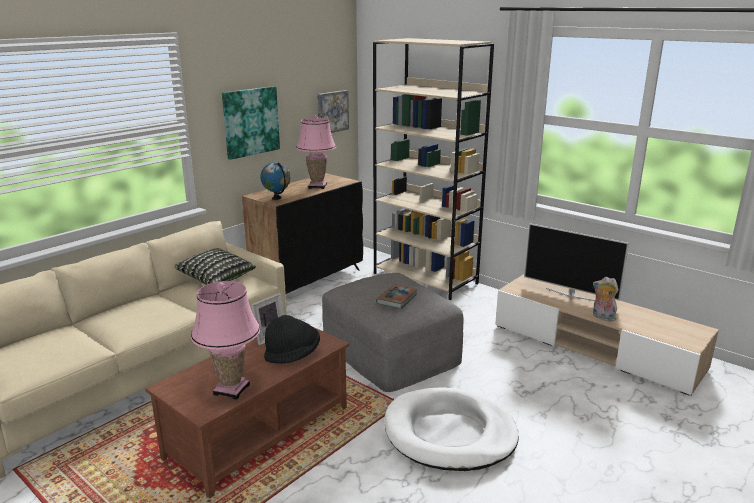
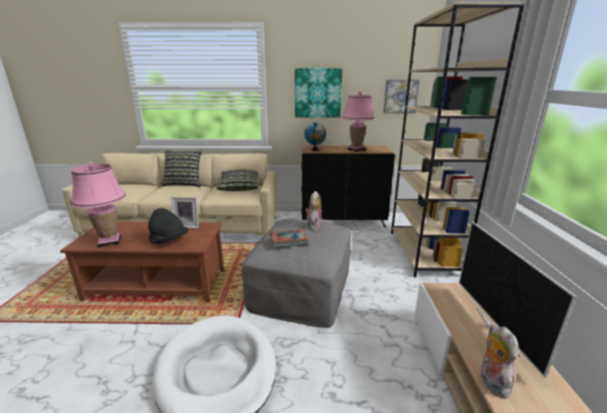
camera: 50 degrees right, 0 degrees up
none -> pillow [162,150,202,187]
none -> plush toy [306,191,322,231]

